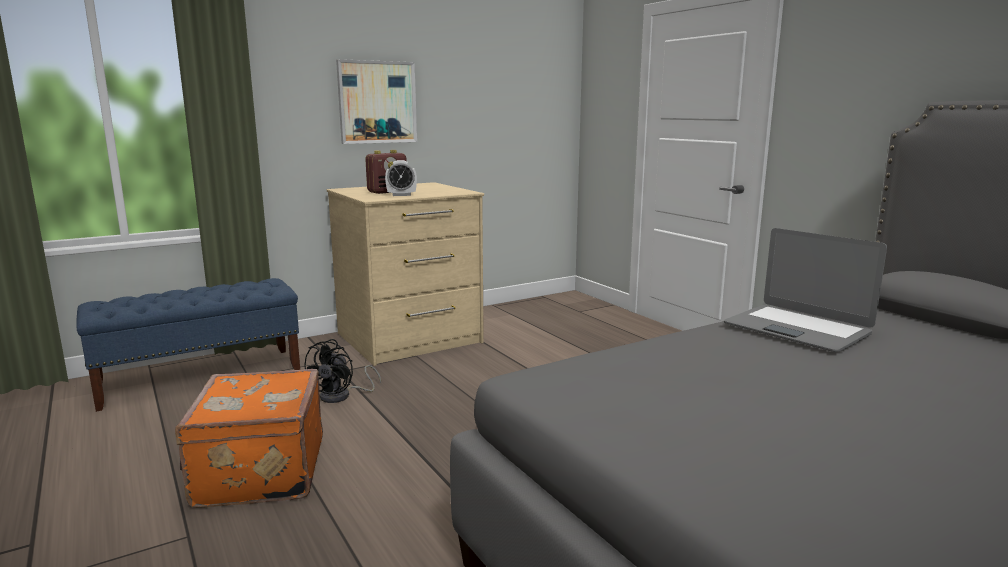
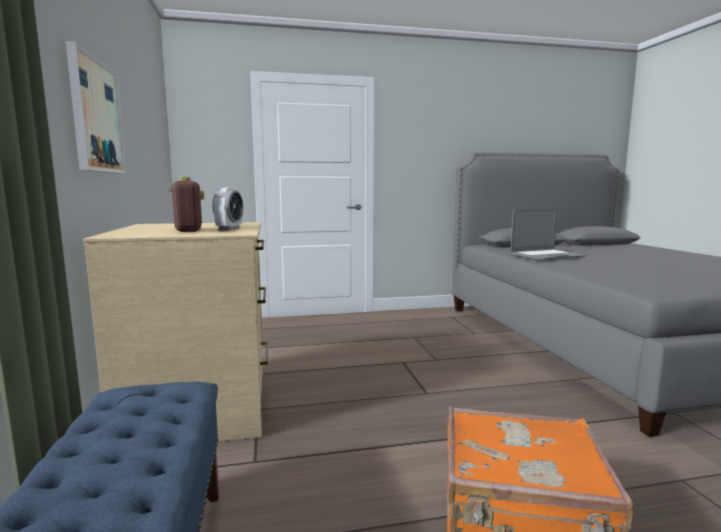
camera: 70 degrees left, 5 degrees down
black fan [304,339,381,403] -> none

